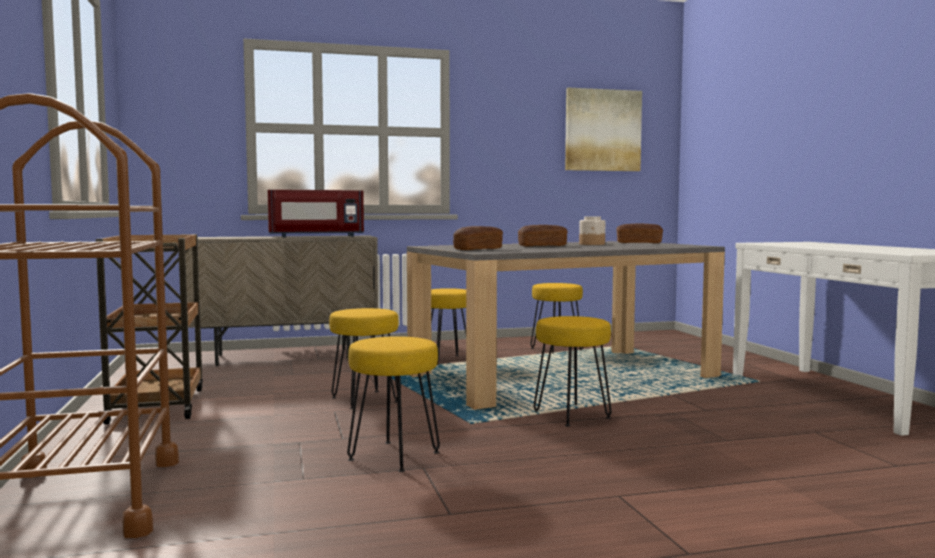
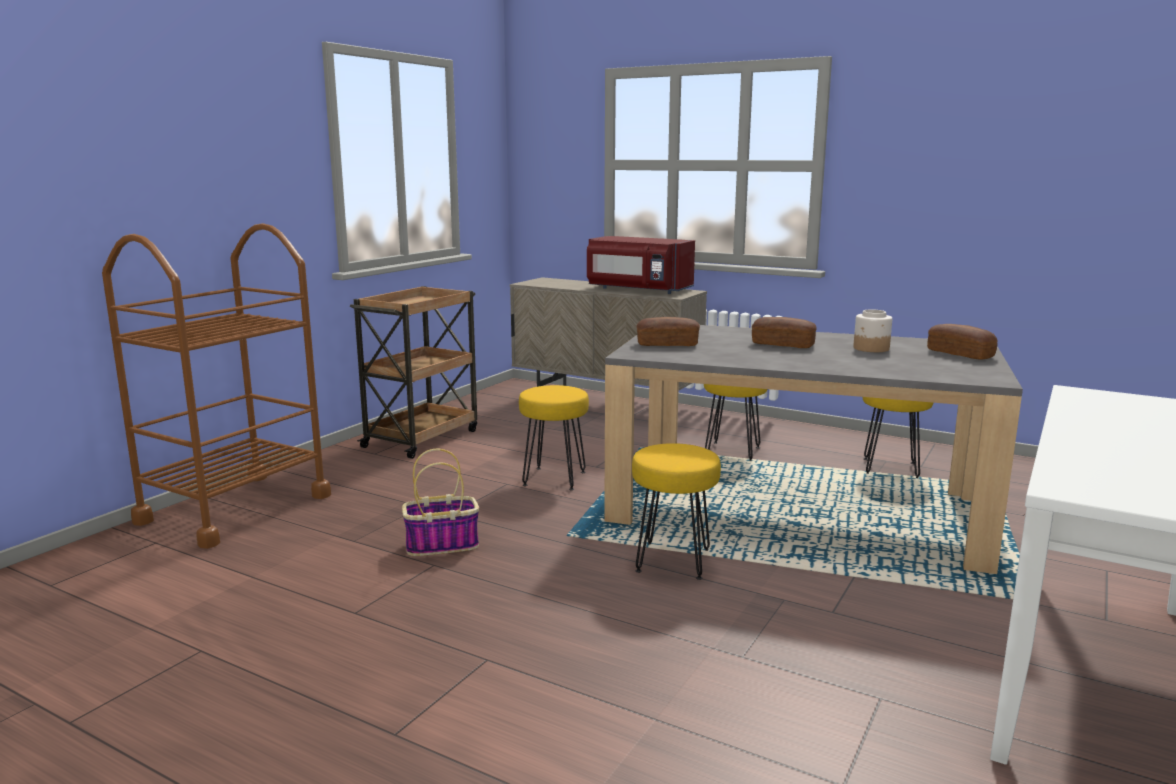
camera: 45 degrees right, 10 degrees up
yellow stool [347,336,440,472] -> basket [402,449,479,556]
picture [565,88,642,171] -> none

